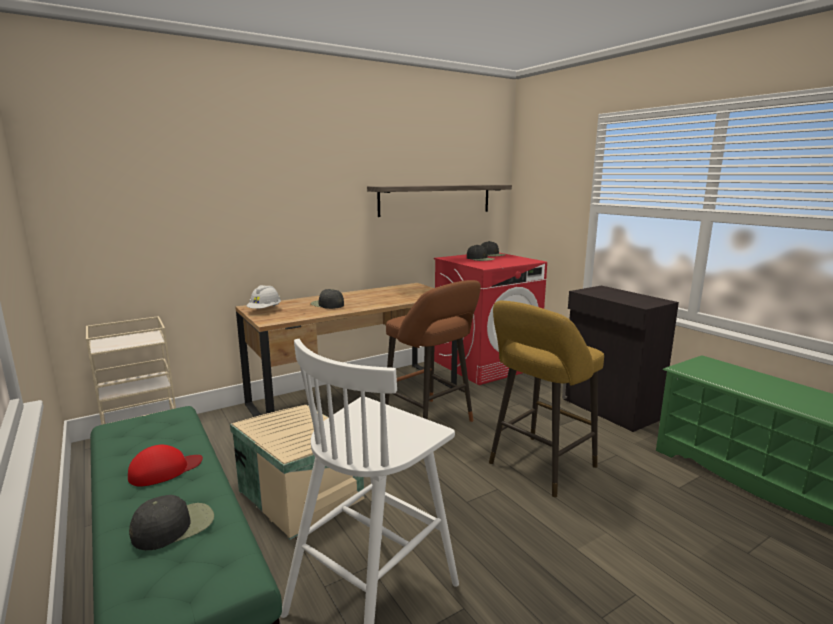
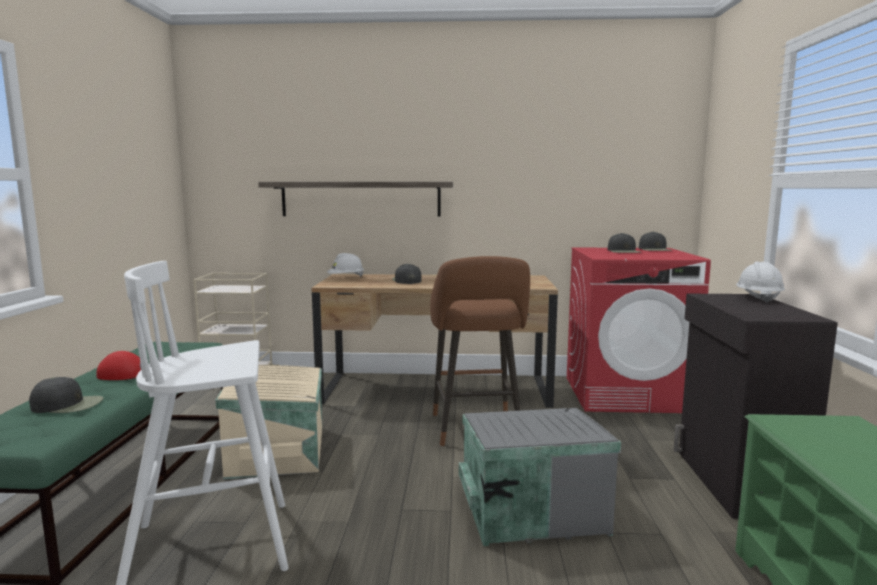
camera: 35 degrees right, 5 degrees down
shelf [367,185,512,217] -> shelf moved to [258,182,453,217]
yellow stool [489,301,604,497] -> grey storage box [459,408,621,546]
none -> white hard hat [736,261,785,303]

